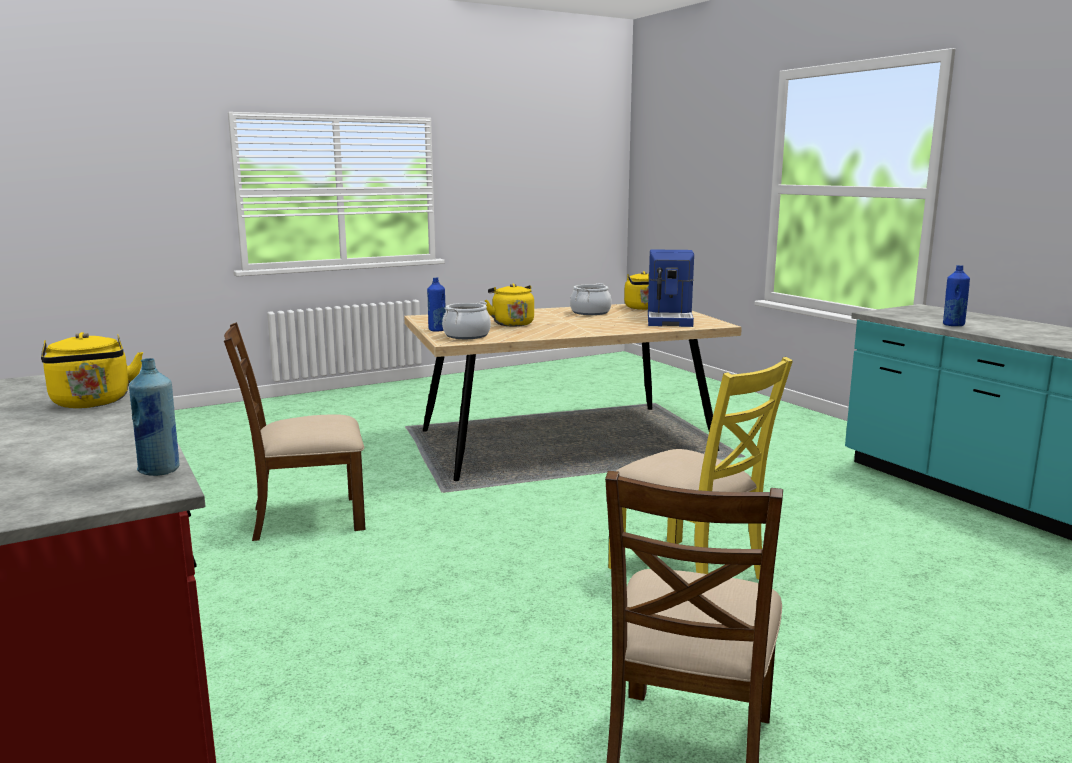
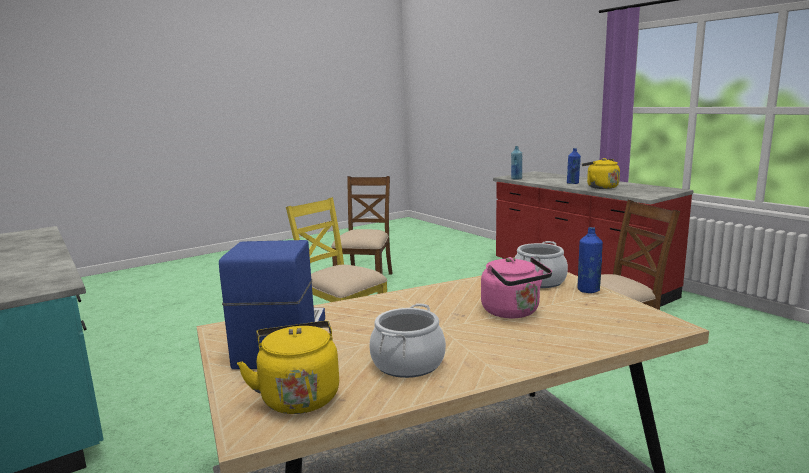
camera: 175 degrees right, 0 degrees up
yellow kettle [485,284,534,326] -> pink kettle [481,257,552,318]
blue bottle [943,265,970,326] -> blue bottle moved to [567,148,581,184]

